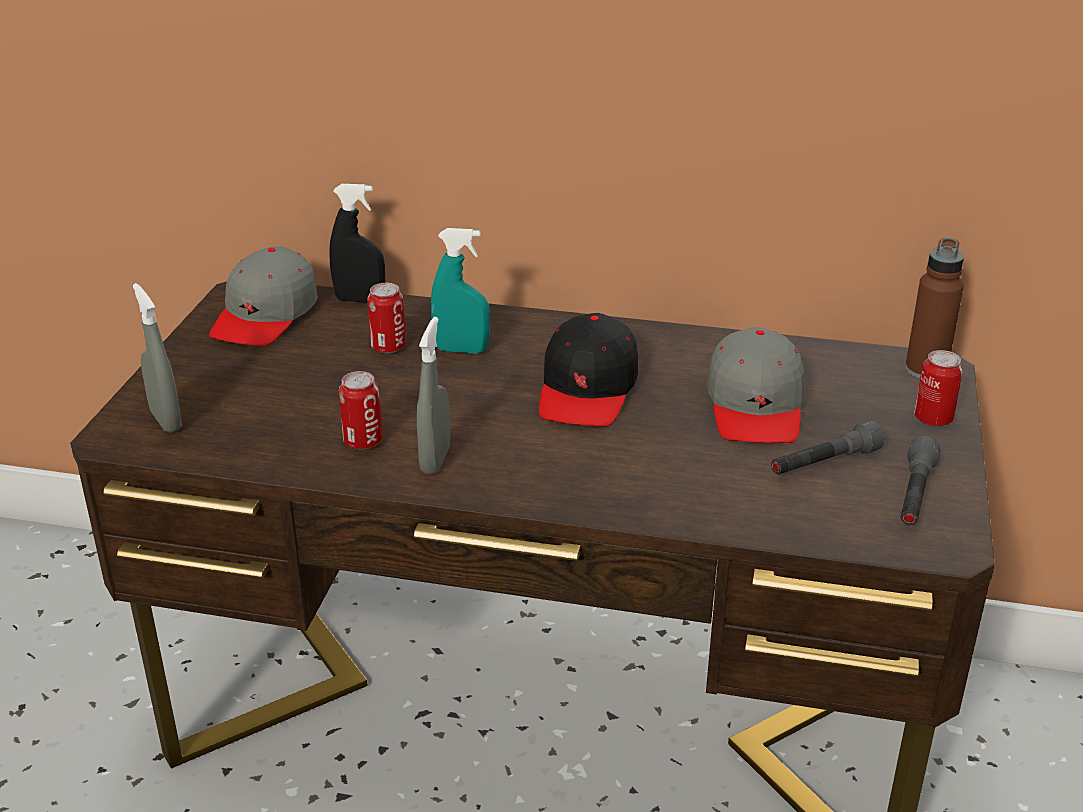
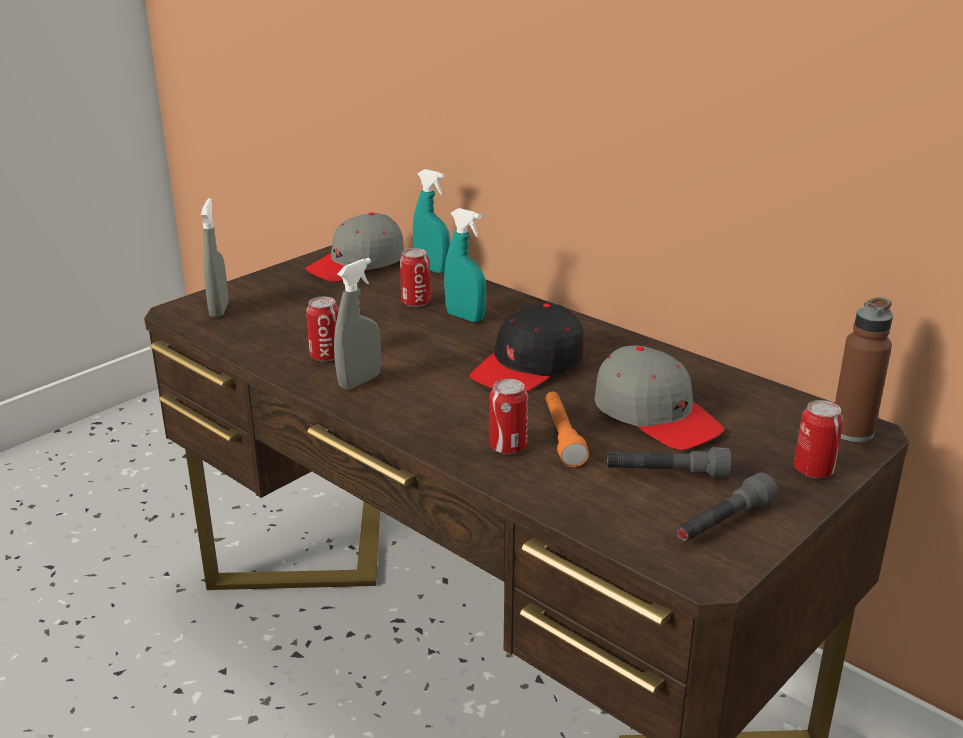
camera: 30 degrees right, 5 degrees down
black spray bottle [329,184,385,303] -> turquoise spray bottle [413,169,450,273]
grey cap [707,327,805,443] -> grey cap turned 75 degrees counterclockwise [594,346,725,450]
none -> can [489,379,528,454]
none -> orange flashlight [546,392,589,467]

